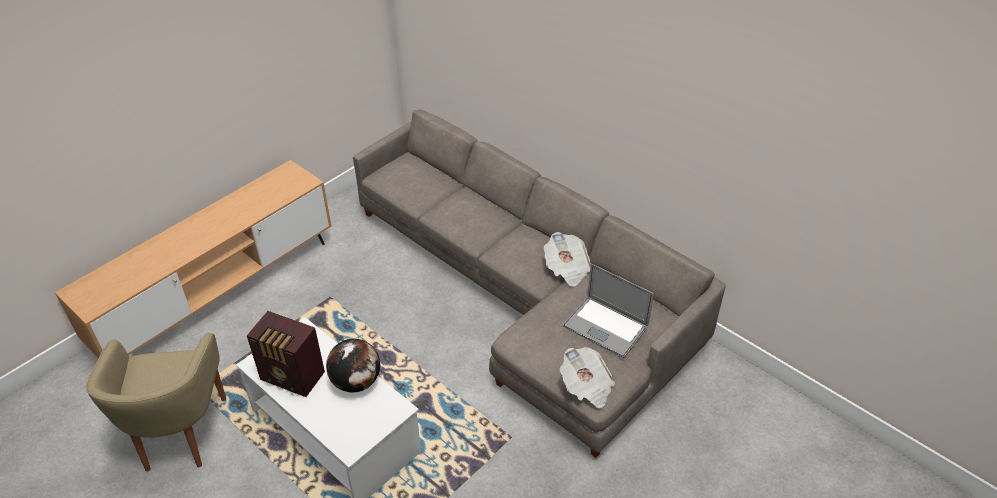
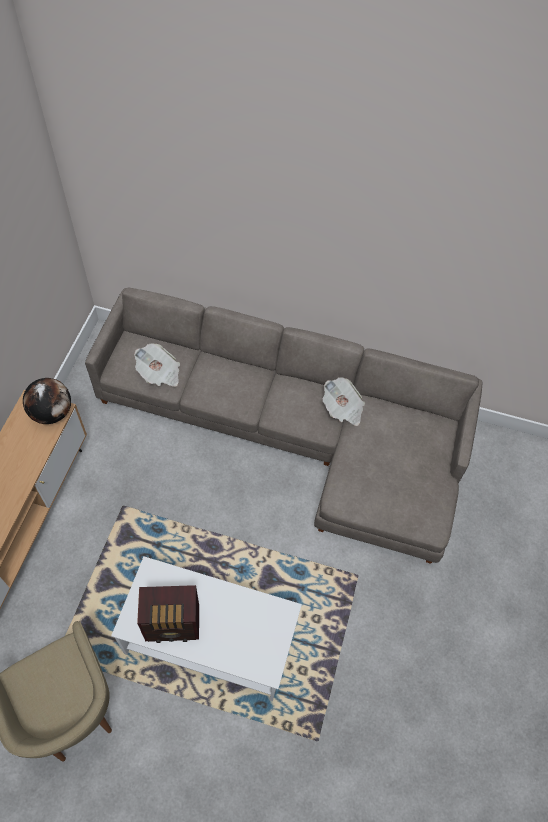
camera: 30 degrees left, 15 degrees up
globe [326,339,380,392] -> globe moved to [23,378,71,424]
newspaper [560,347,615,409] -> newspaper moved to [134,344,180,387]
laptop [563,264,654,358] -> none

